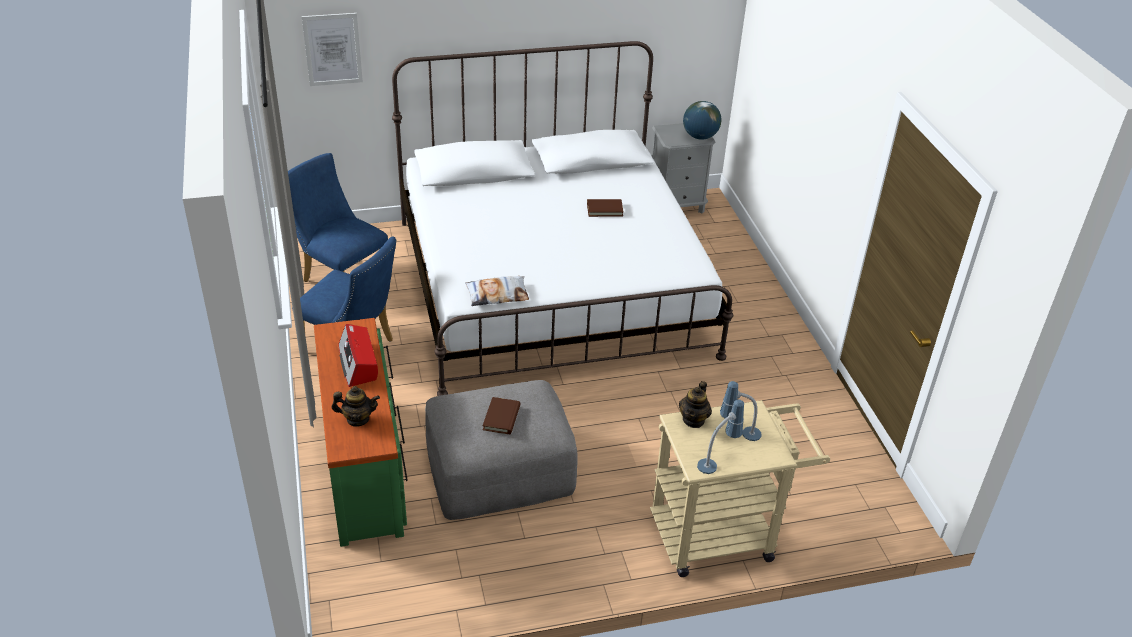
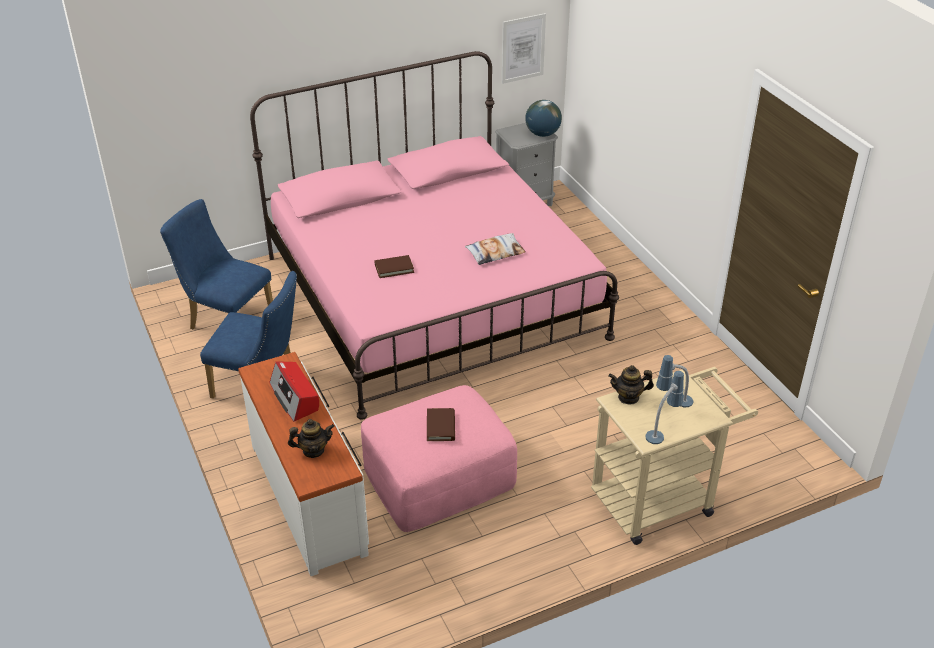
camera: 10 degrees left, 0 degrees up
picture [302,13,363,86] -> picture moved to [502,13,546,84]
green dresser [314,318,408,547] -> white dresser [238,352,369,576]
white bed [392,41,733,396] -> pink bed [250,51,619,420]
grey ottoman [425,380,577,520] -> pink ottoman [361,385,517,532]
pillow [465,276,529,306] -> pillow moved to [465,233,526,265]
brown book [587,199,624,217] -> brown book moved to [374,255,414,278]
teapot [679,381,712,428] -> teapot turned 75 degrees clockwise [608,365,654,405]

